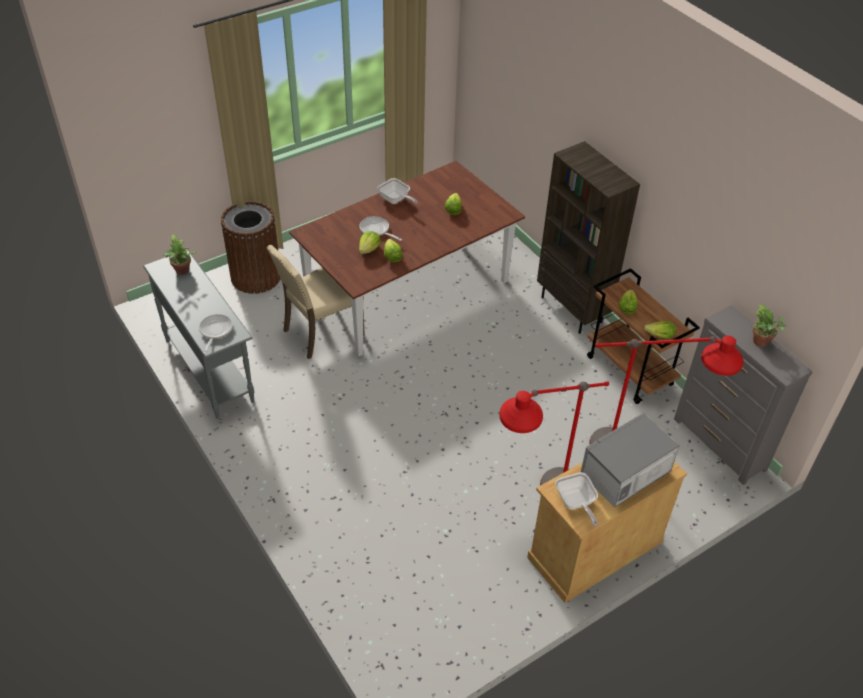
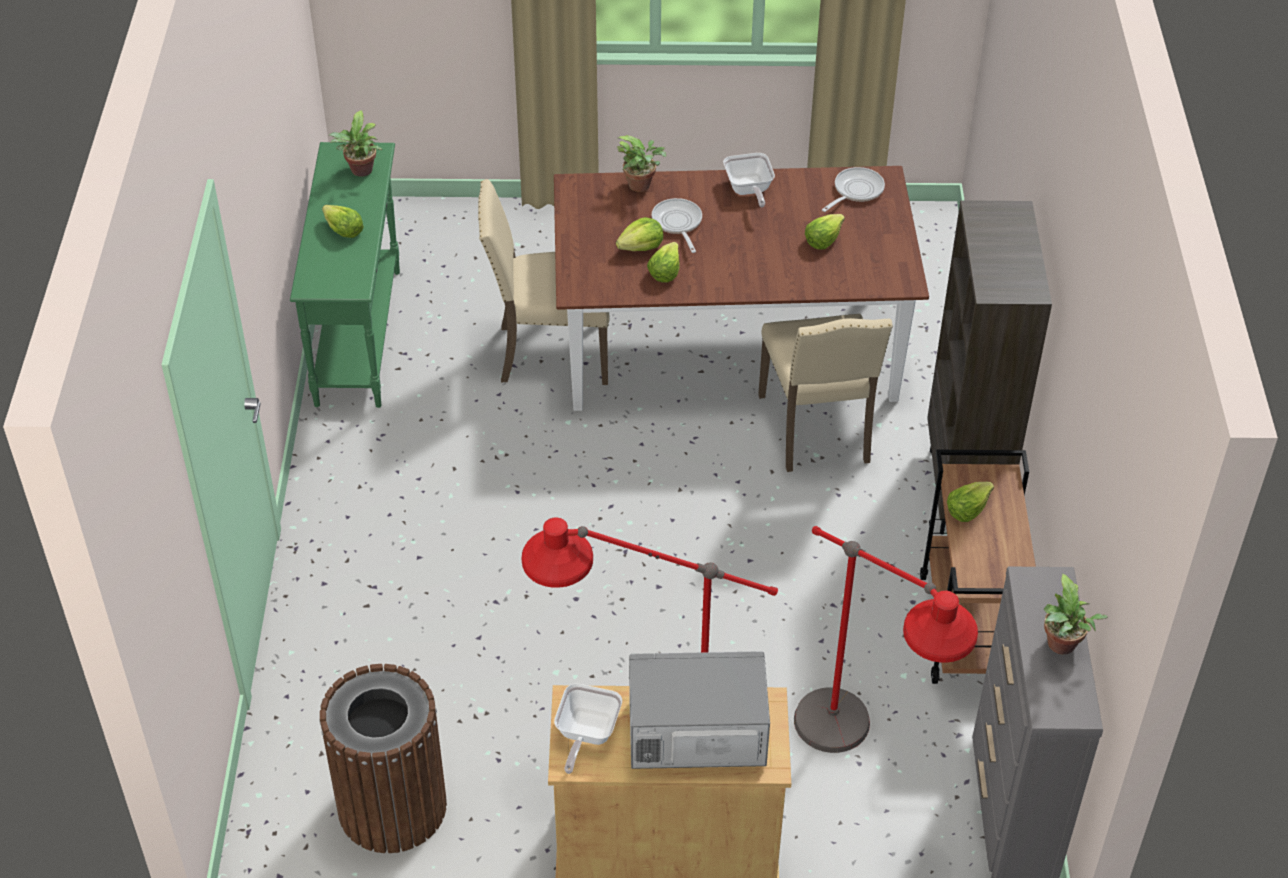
camera: 35 degrees right, 0 degrees up
grey console table [143,249,255,419] -> green console table [290,142,400,408]
frying pan [199,314,233,354] -> frying pan moved to [822,167,885,212]
brown trash can [221,201,280,294] -> brown trash can moved to [319,664,447,853]
lettuce [644,321,676,339] -> lettuce moved to [322,205,364,238]
none -> potted plant [617,135,666,192]
none -> beige chair [758,314,893,472]

